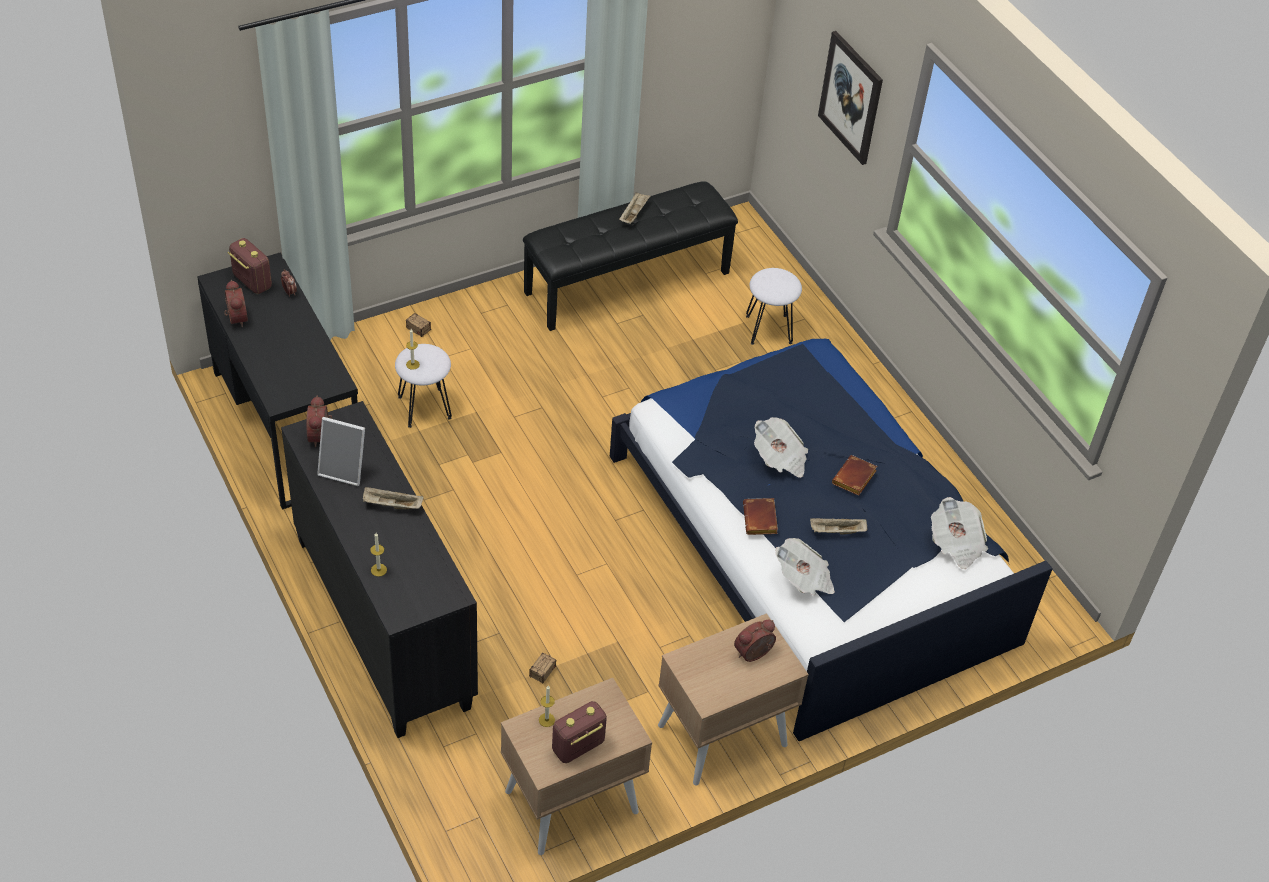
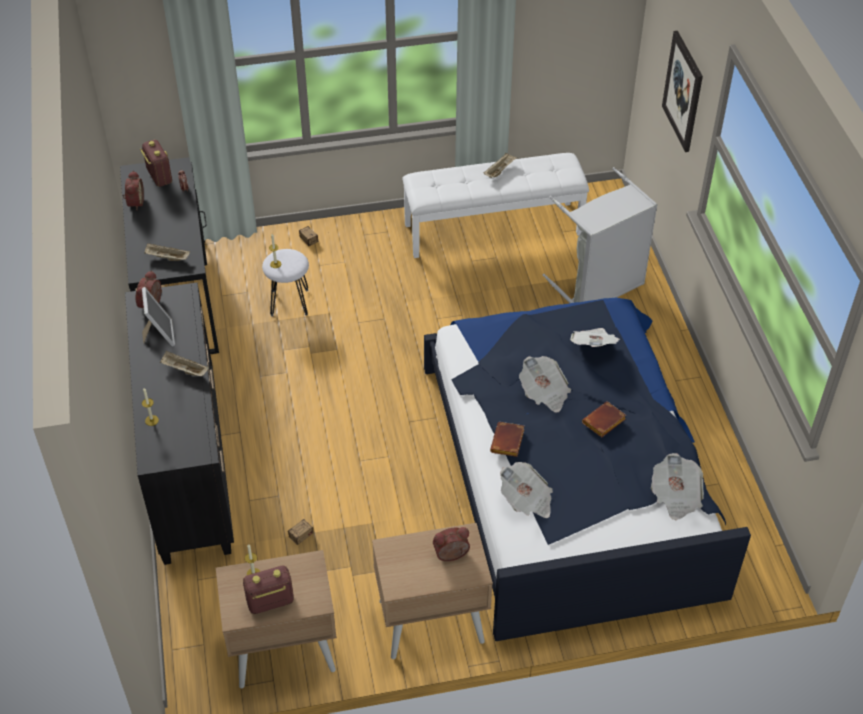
camera: 20 degrees right, 0 degrees up
picture frame [317,417,365,486] -> picture frame turned 135 degrees counterclockwise [142,287,175,346]
black bench [523,181,738,331] -> white bench [402,153,589,258]
white stool [746,268,802,345] -> grey laundry basket [543,167,658,303]
beige tray [810,518,868,535] -> beige tray moved to [144,243,190,261]
none -> newspaper [570,328,620,347]

